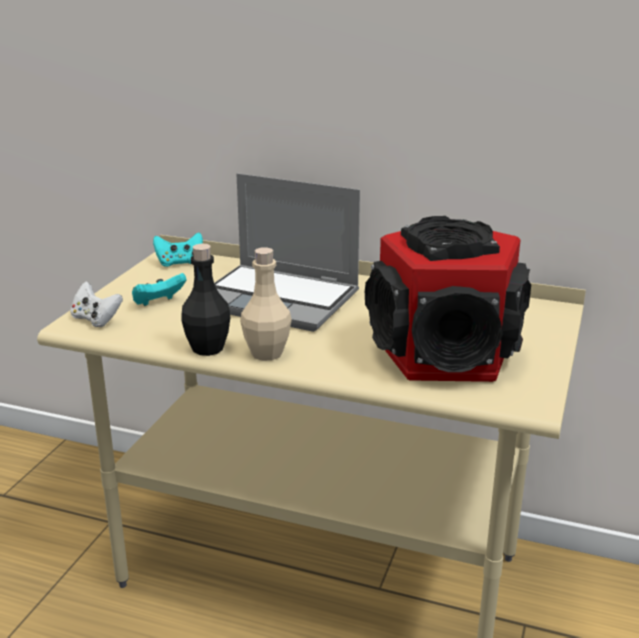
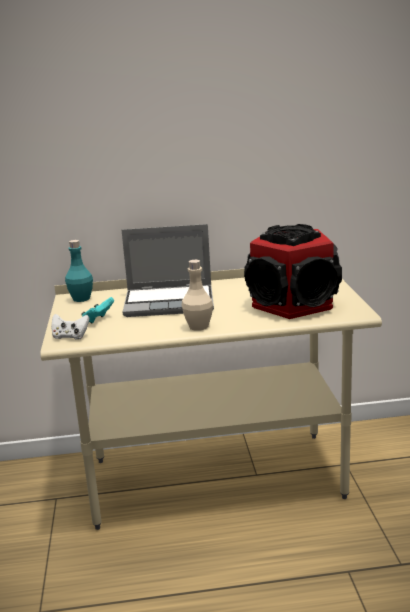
camera: 25 degrees left, 5 degrees down
turquoise game controller [153,233,203,267] -> turquoise bottle [65,240,93,302]
black bottle [181,243,230,356] -> none

